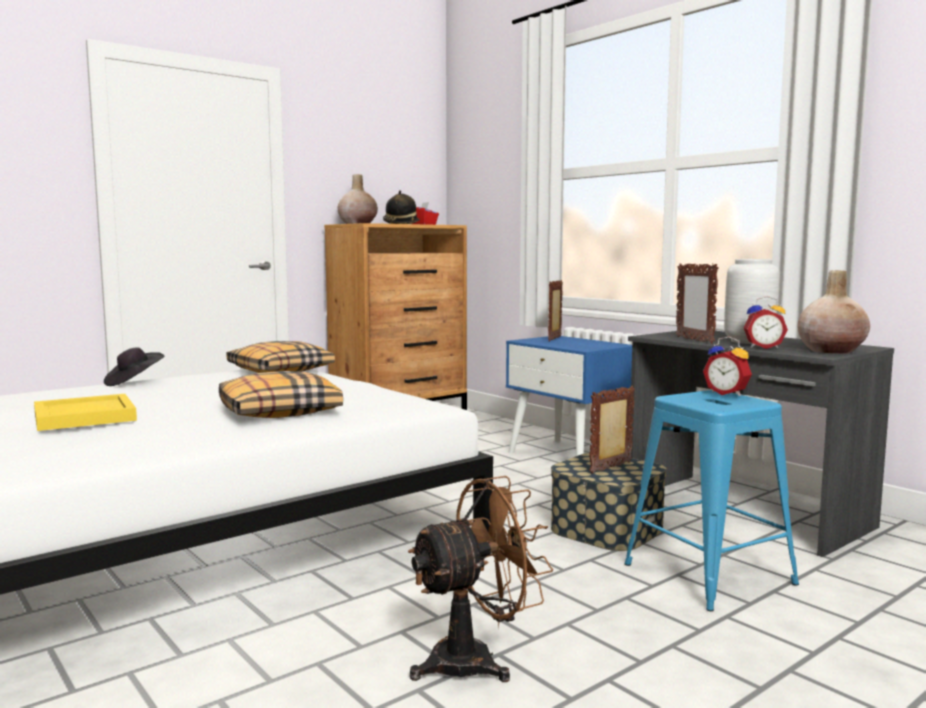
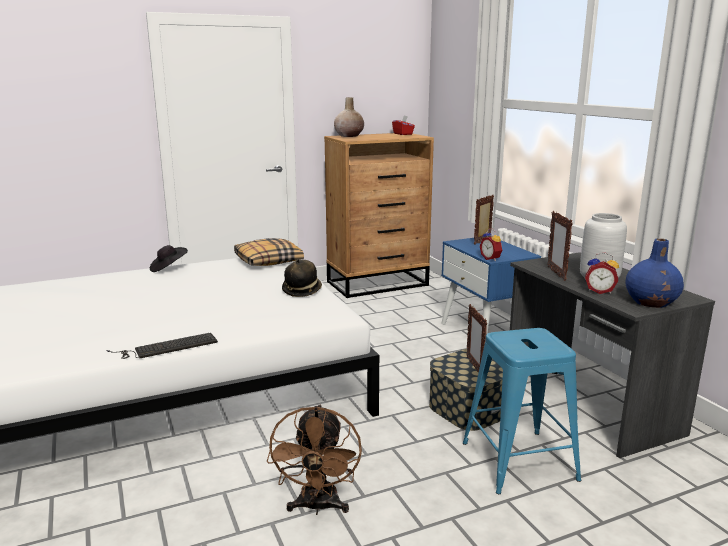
camera: 15 degrees right, 10 degrees up
yellow tray [34,394,137,431] -> none
pillow [219,371,343,418] -> none
hat [383,190,420,224] -> hat moved to [282,259,322,297]
brown fan [408,476,553,682] -> brown fan turned 105 degrees clockwise [267,405,362,515]
picture frame [589,386,635,474] -> picture frame turned 75 degrees counterclockwise [466,304,487,373]
alarm clock [703,337,752,396] -> alarm clock moved to [480,229,502,261]
beige vase [797,270,870,354] -> blue vase [625,238,684,308]
none -> keyboard [107,333,218,359]

